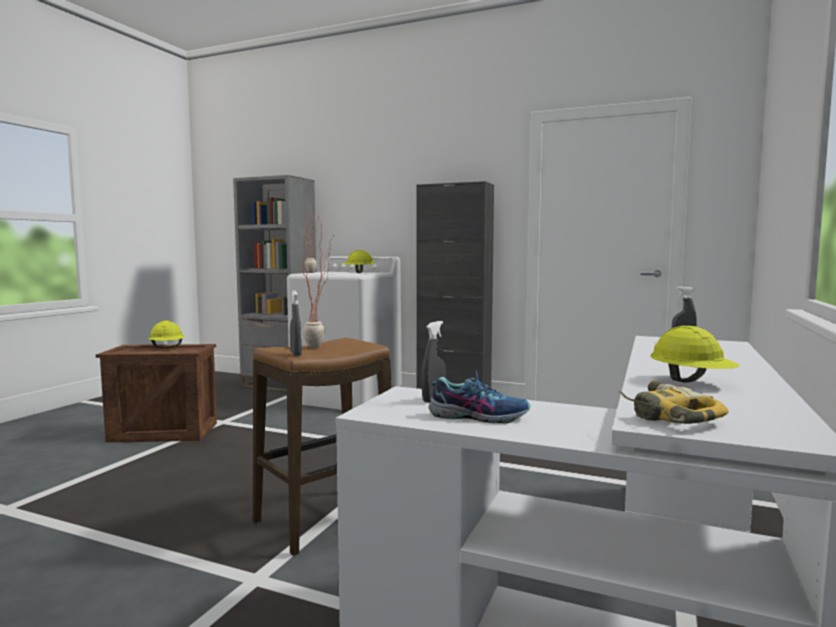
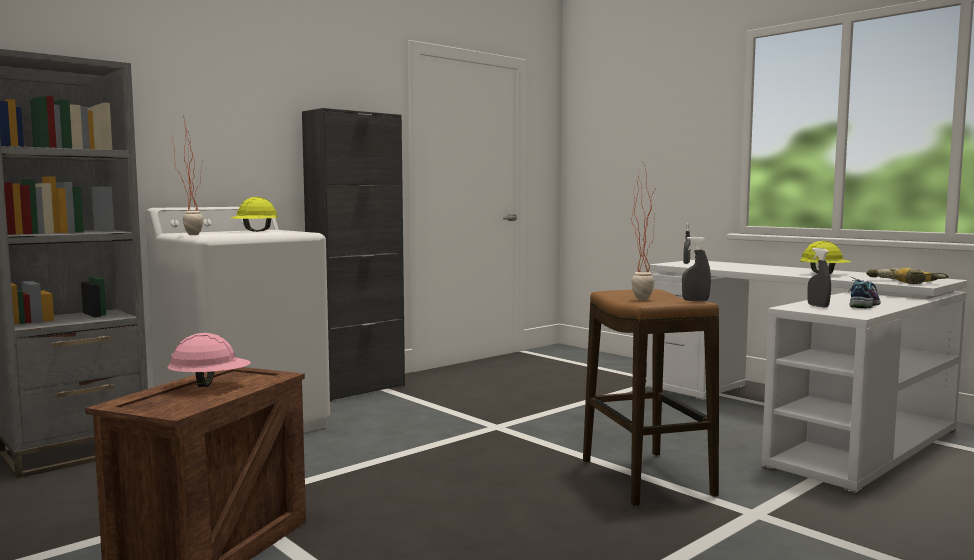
camera: 65 degrees left, 0 degrees up
yellow hard hat [148,321,185,348] -> pink hard hat [167,333,251,387]

